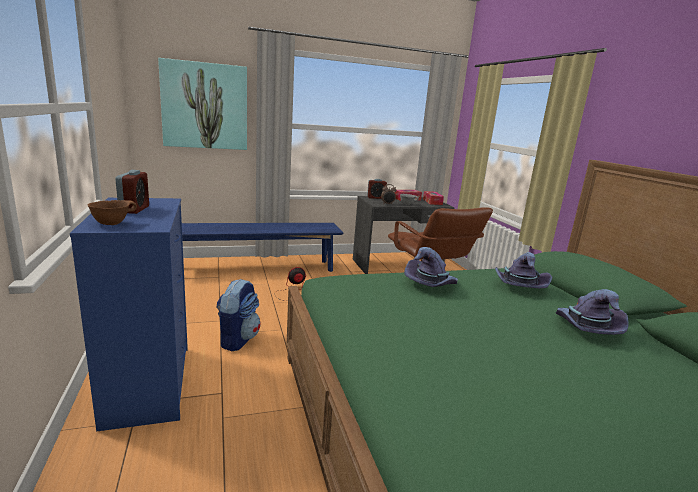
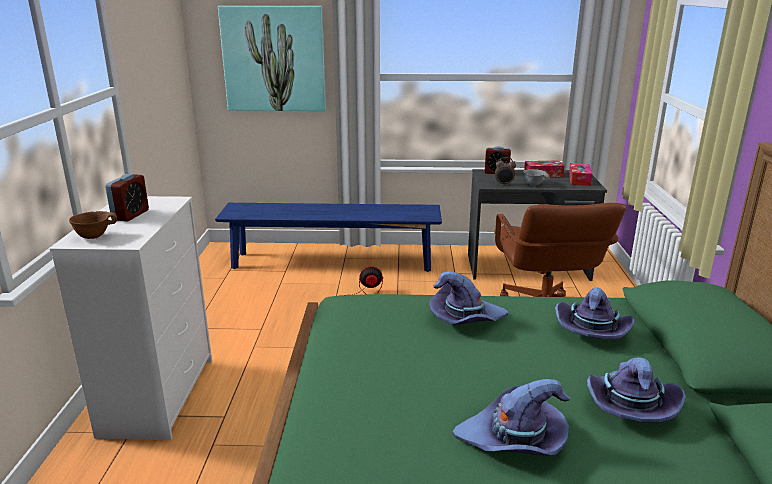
camera: 20 degrees right, 5 degrees up
blue dresser [70,198,188,431] -> white dresser [50,196,212,440]
backpack [216,279,261,351] -> none
none -> purple hat [453,379,570,455]

